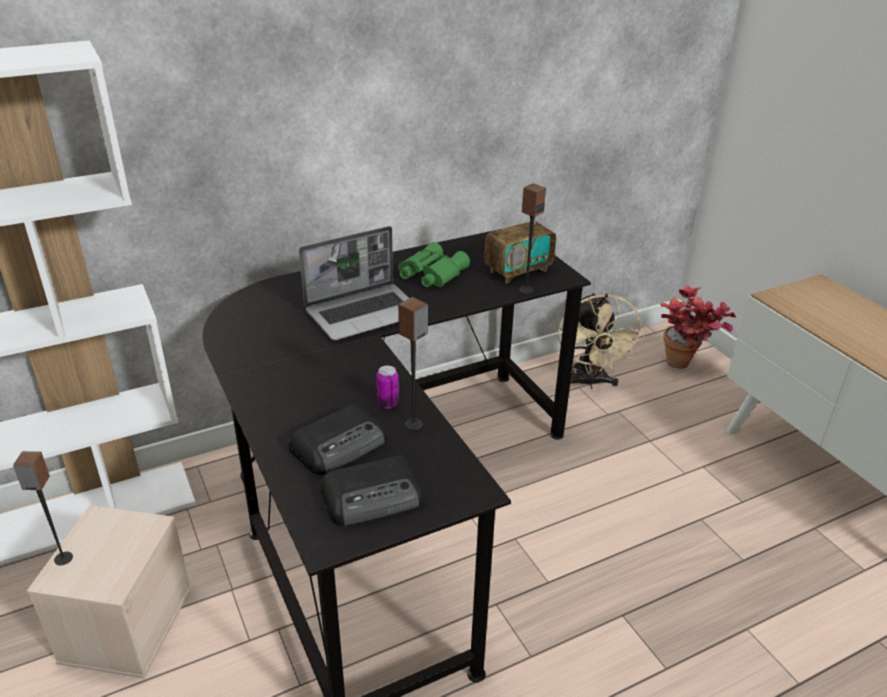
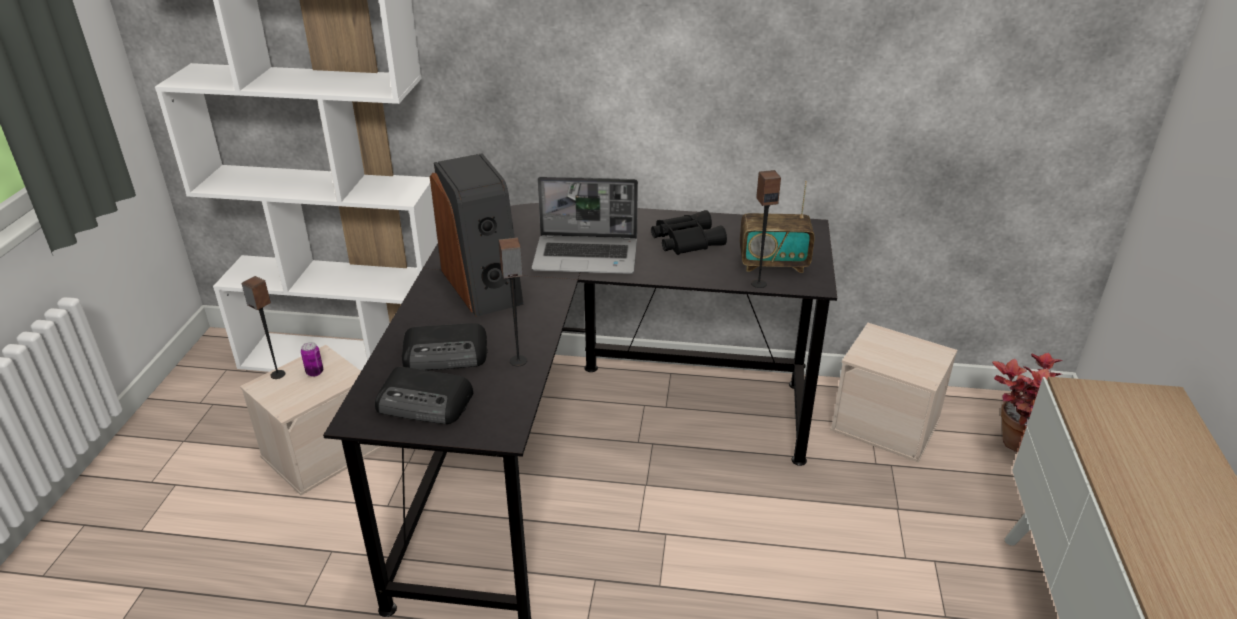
camera: 35 degrees right, 0 degrees up
can [376,366,399,408] -> can moved to [301,342,323,377]
green binoculars [398,242,470,287] -> black binoculars [651,210,727,255]
beige fan [558,292,645,389] -> beige storage box [830,323,957,463]
none -> speaker [430,153,524,317]

